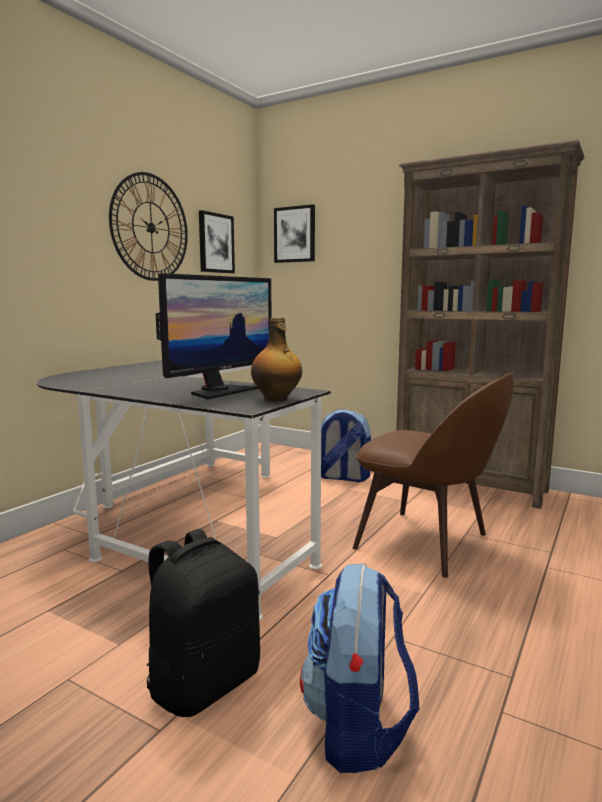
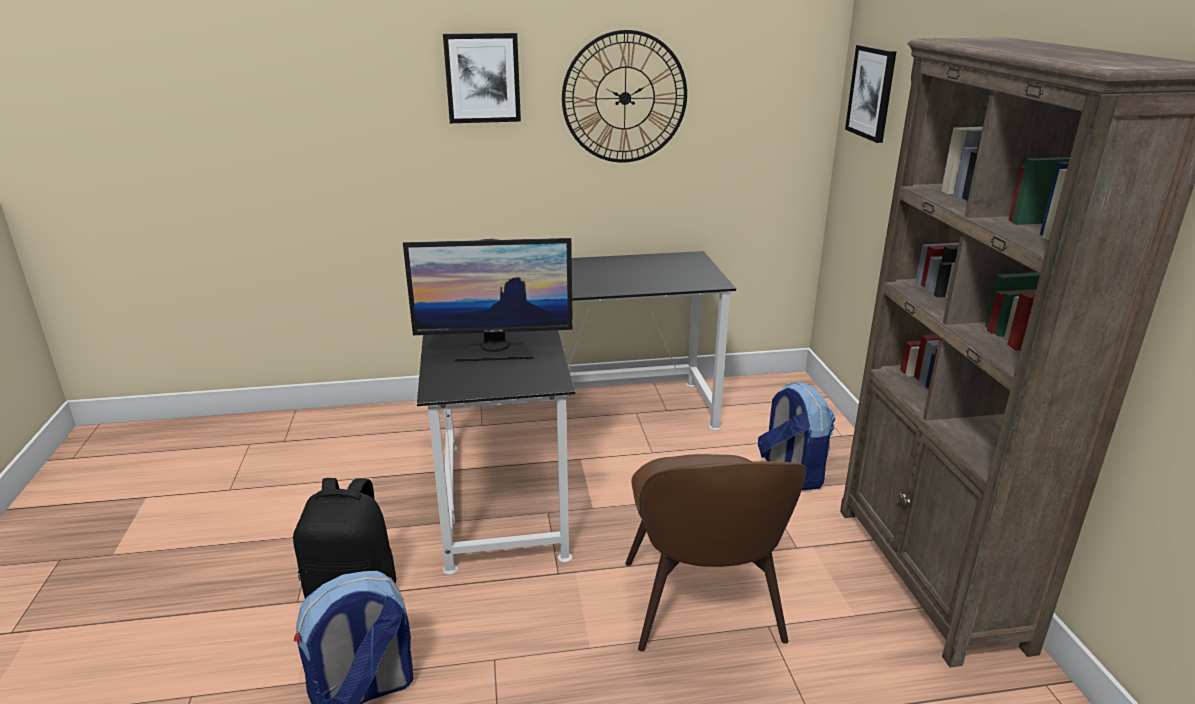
camera: 50 degrees right, 15 degrees up
picture [199,210,235,274] -> picture moved to [443,33,521,123]
bottle [251,317,302,402] -> none

